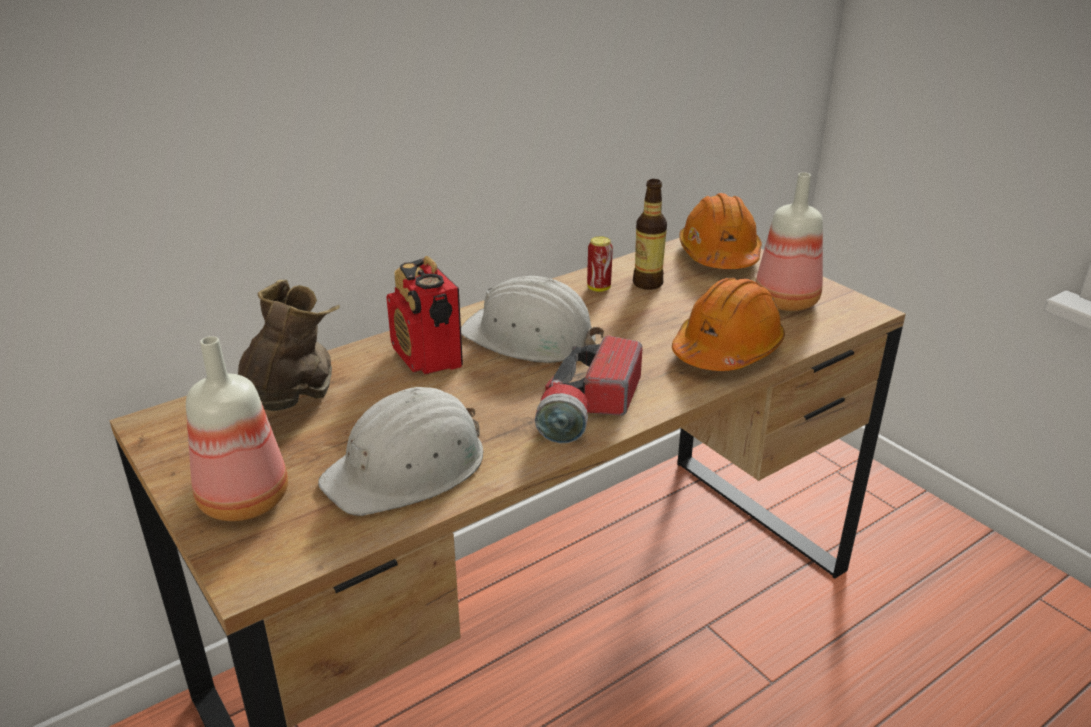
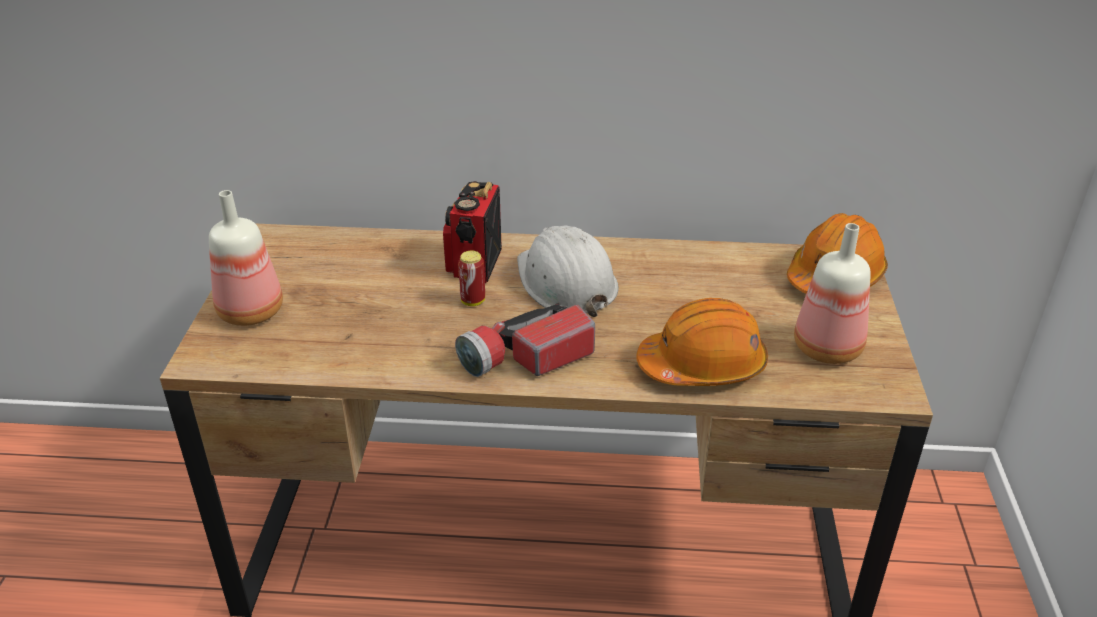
camera: 40 degrees right, 5 degrees up
brown boot [238,280,340,411] -> none
white hard hat [318,386,483,516] -> none
can [587,236,613,292] -> can moved to [458,251,485,306]
bottle [633,179,667,290] -> none

